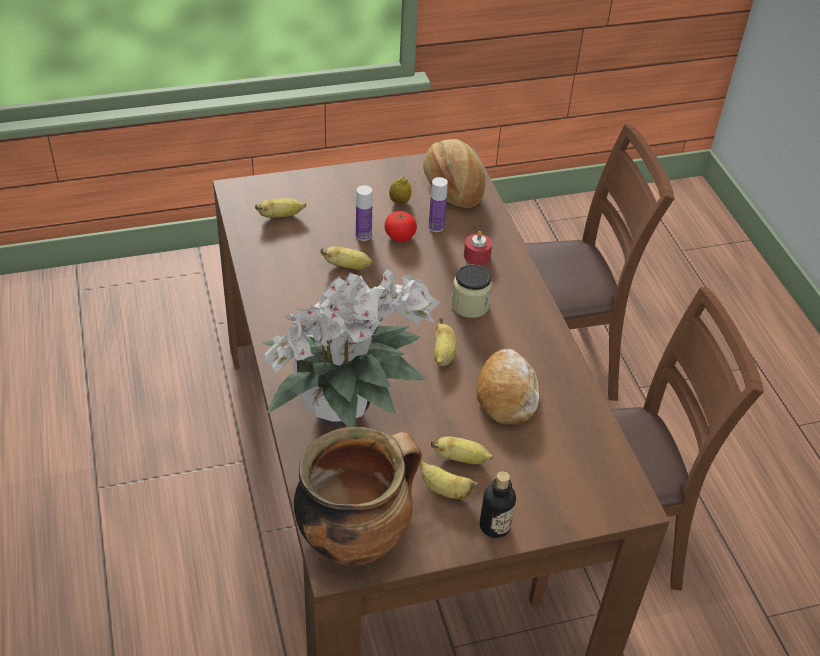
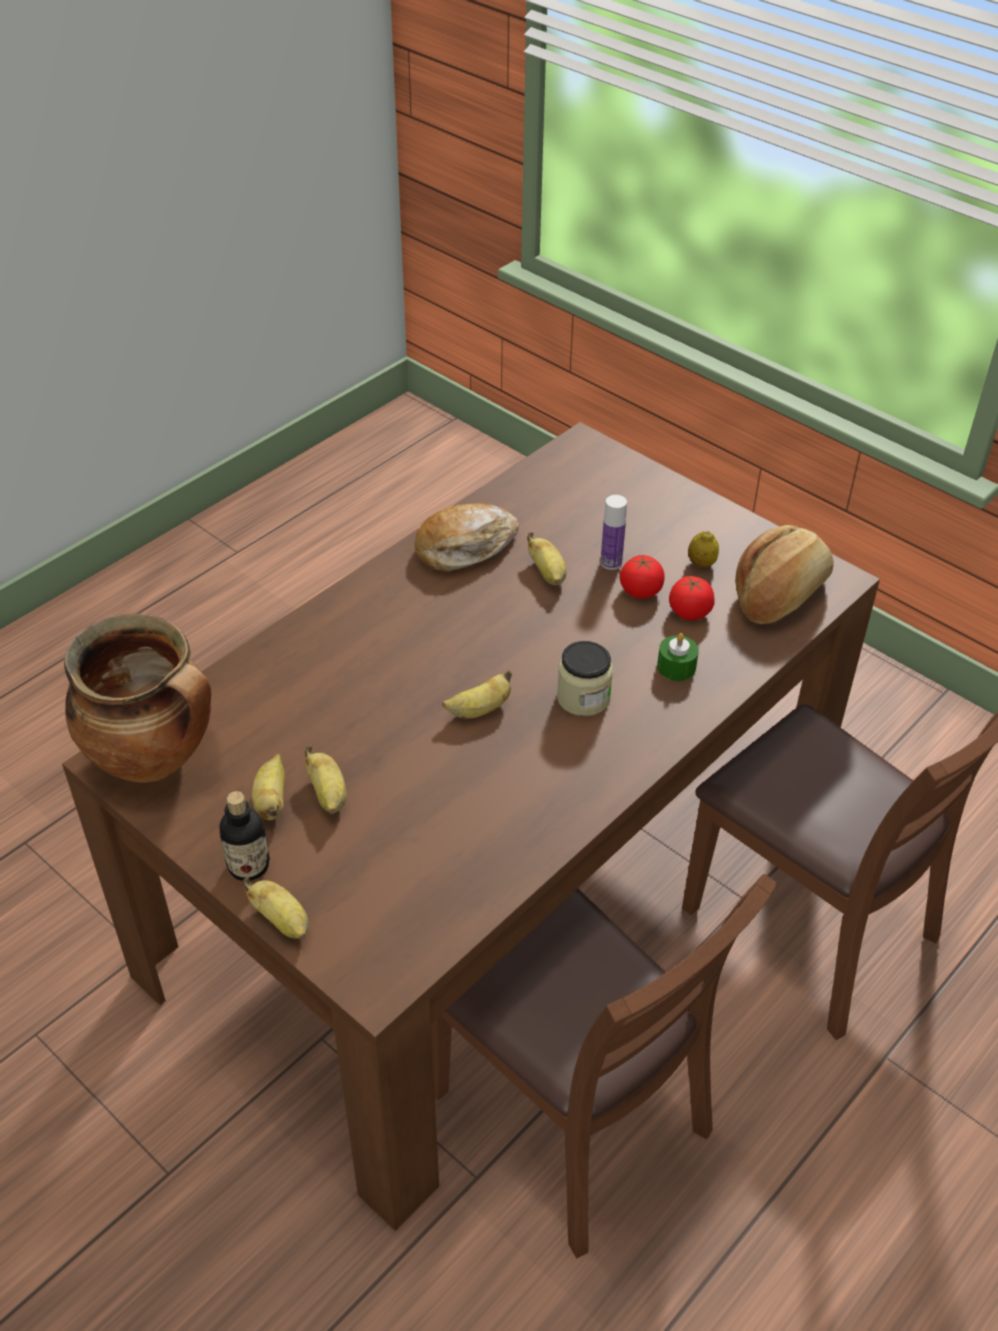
camera: 60 degrees right, 0 degrees up
banana [255,198,306,218] -> banana moved to [243,878,309,940]
potted plant [262,268,440,427] -> none
bottle [429,177,448,232] -> tomato [669,576,715,620]
red candle [464,231,492,265] -> green candle [657,633,699,681]
bread [476,349,539,424] -> bread moved to [414,503,519,571]

